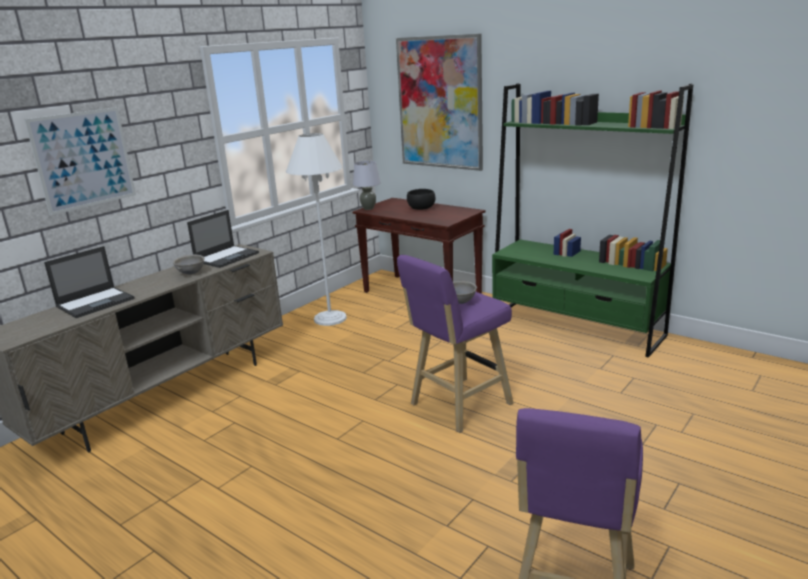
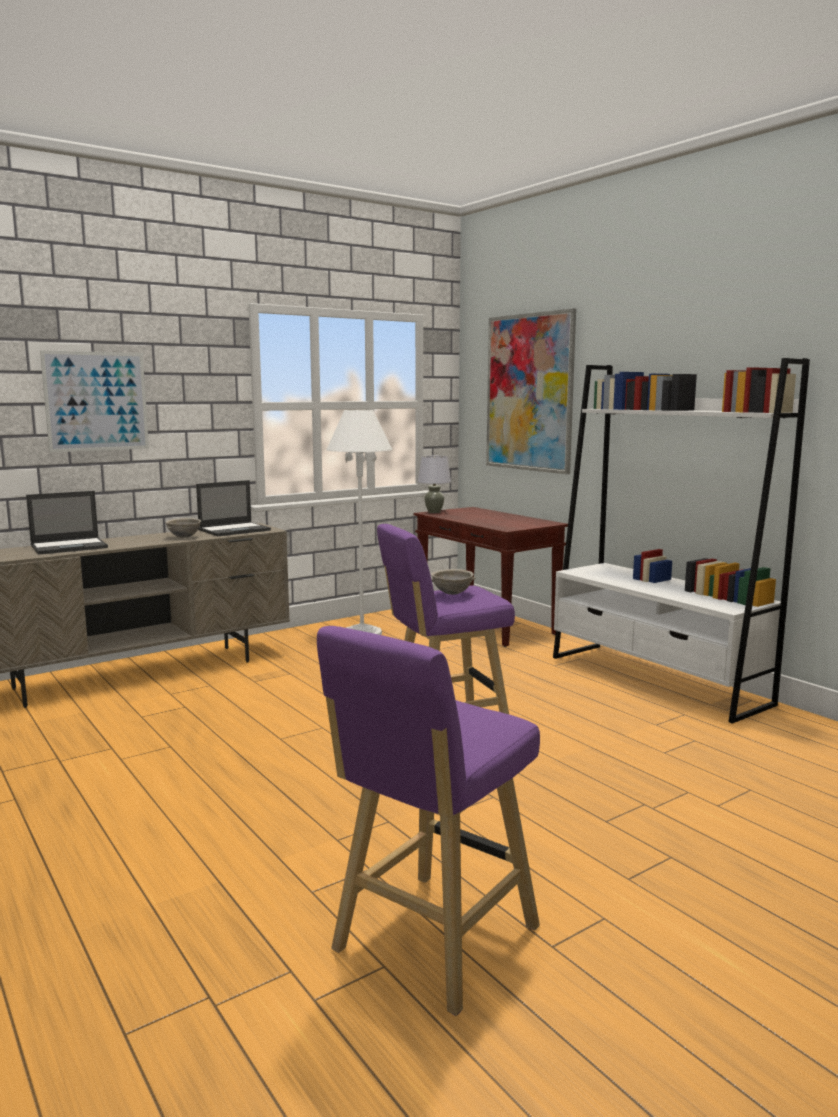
camera: 15 degrees right, 10 degrees down
black bowl [407,189,435,210] -> none
green bookcase [492,83,693,358] -> white bookcase [553,358,810,724]

